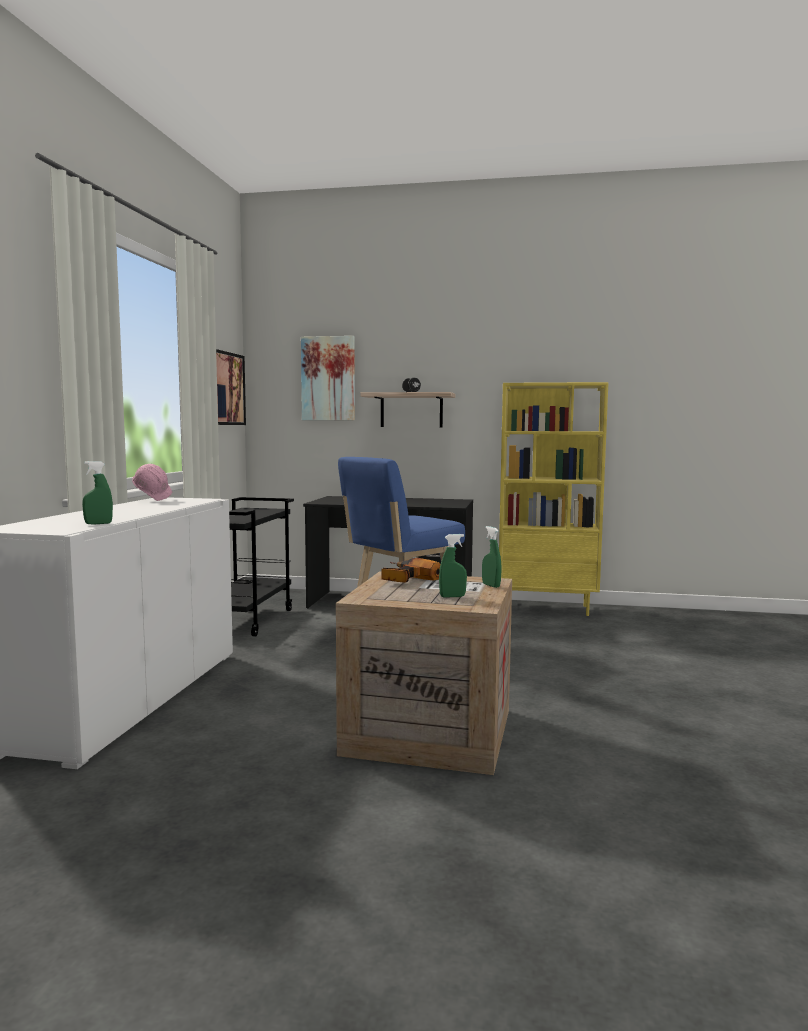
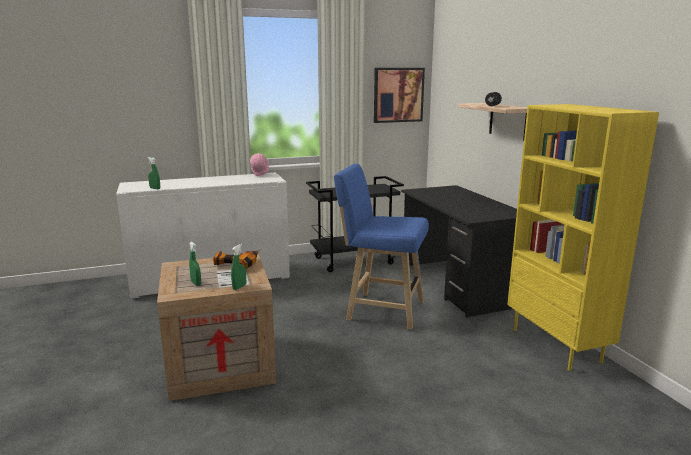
camera: 60 degrees right, 10 degrees up
picture [301,336,355,420] -> none

